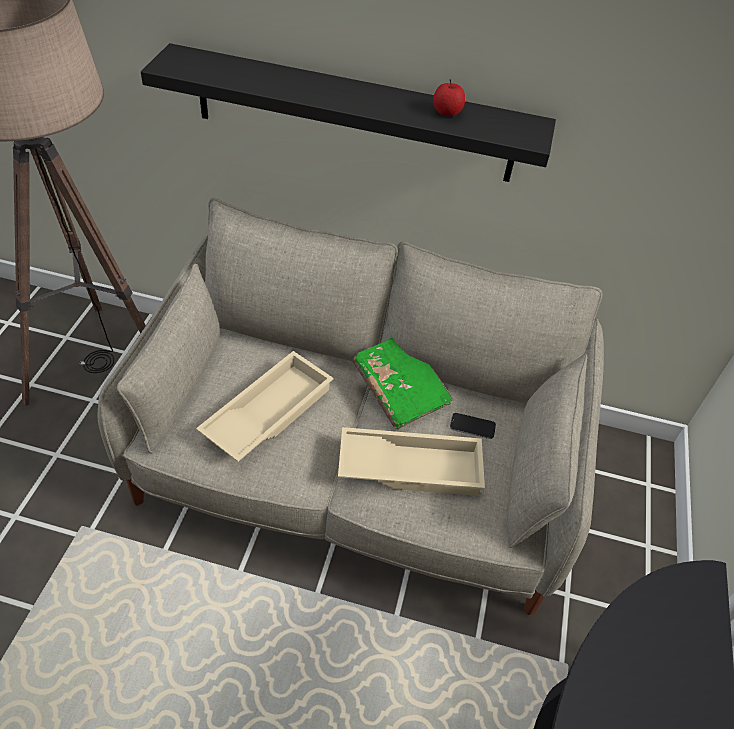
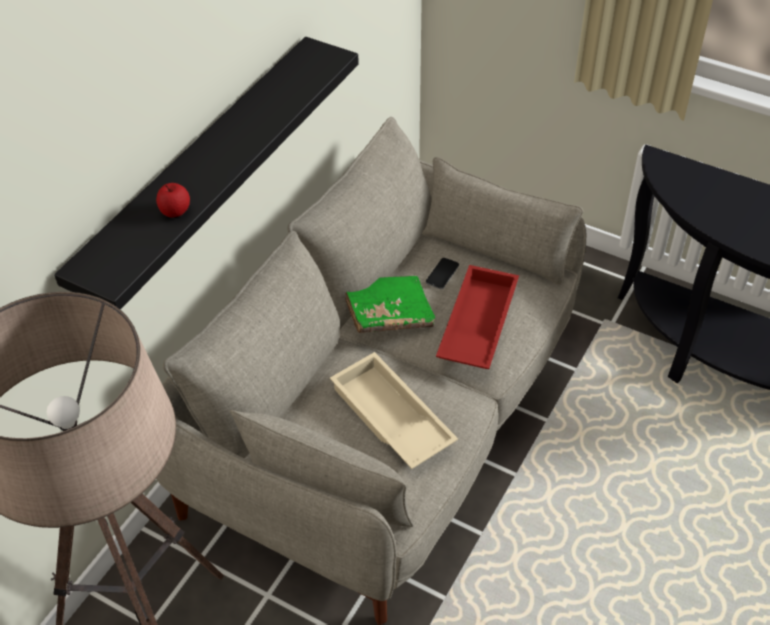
camera: 70 degrees left, 0 degrees up
beige tray [338,427,485,496] -> red tray [436,265,519,369]
apple [433,79,465,117] -> apple moved to [156,183,190,217]

